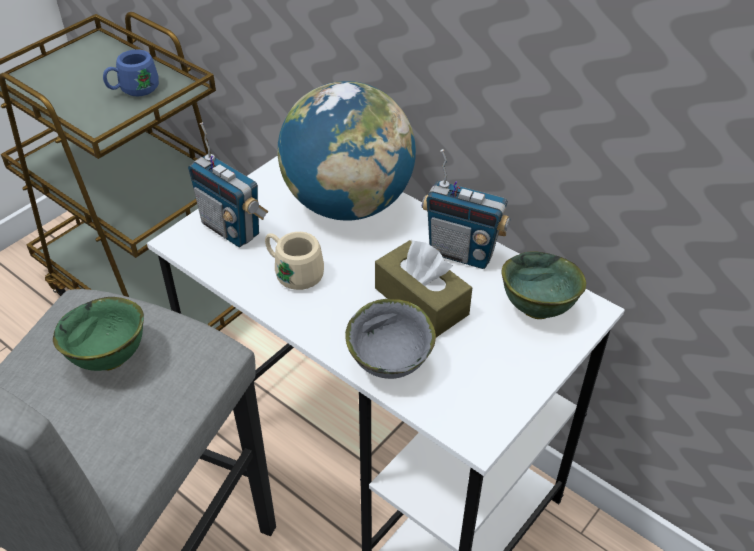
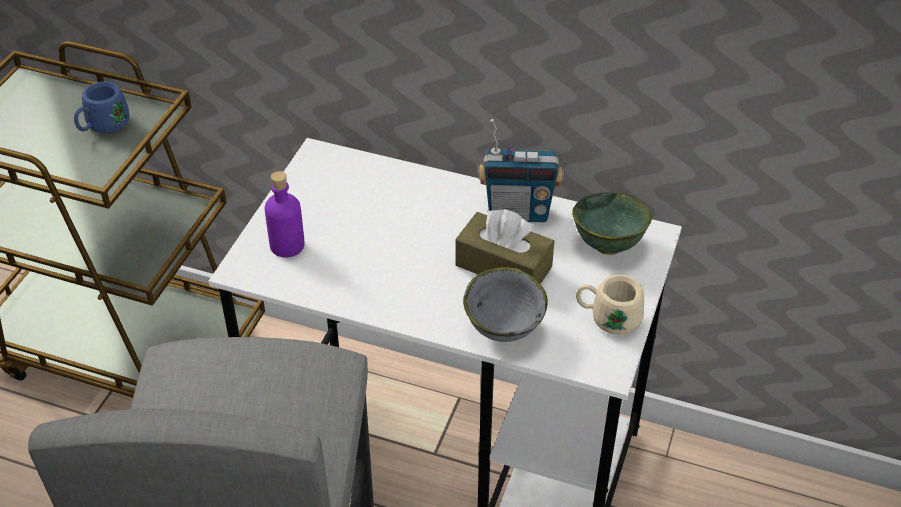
camera: 20 degrees left, 0 degrees up
green bowl [53,297,144,371] -> none
radio [188,122,269,247] -> purple bottle [265,171,305,257]
beige mug [265,232,324,290] -> beige mug moved to [576,275,644,335]
globe [277,81,416,221] -> none

